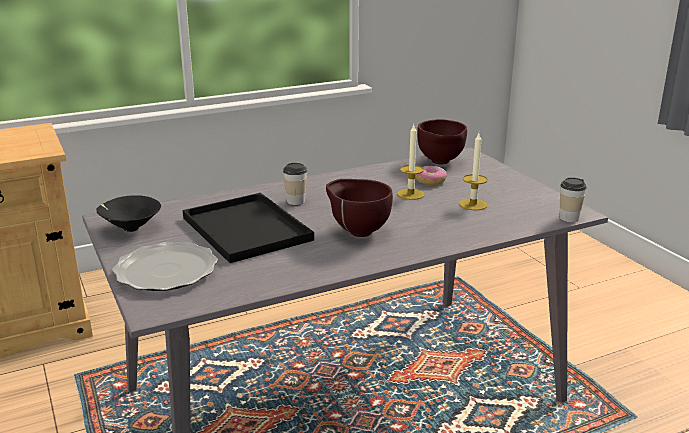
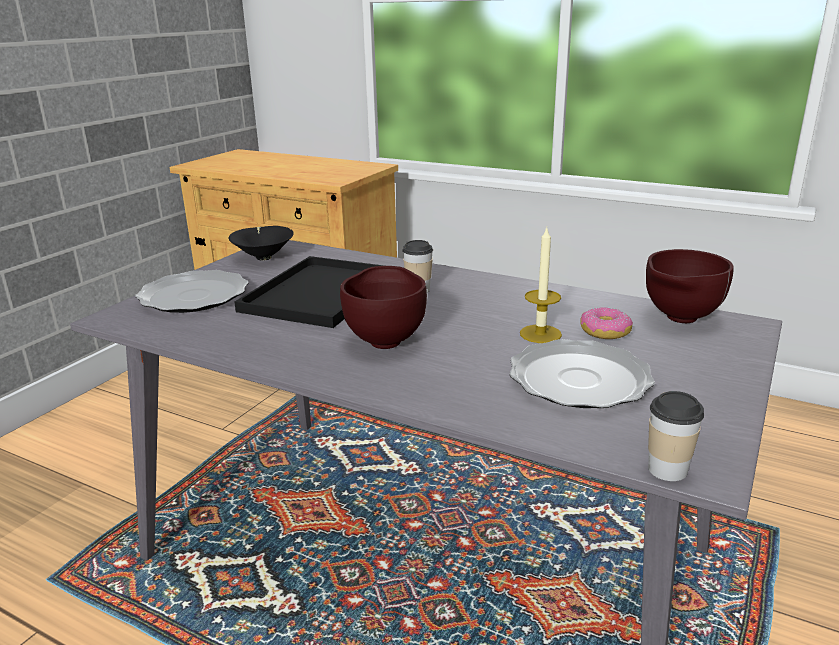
camera: 55 degrees right, 0 degrees up
candle [459,133,488,210] -> plate [509,339,655,408]

